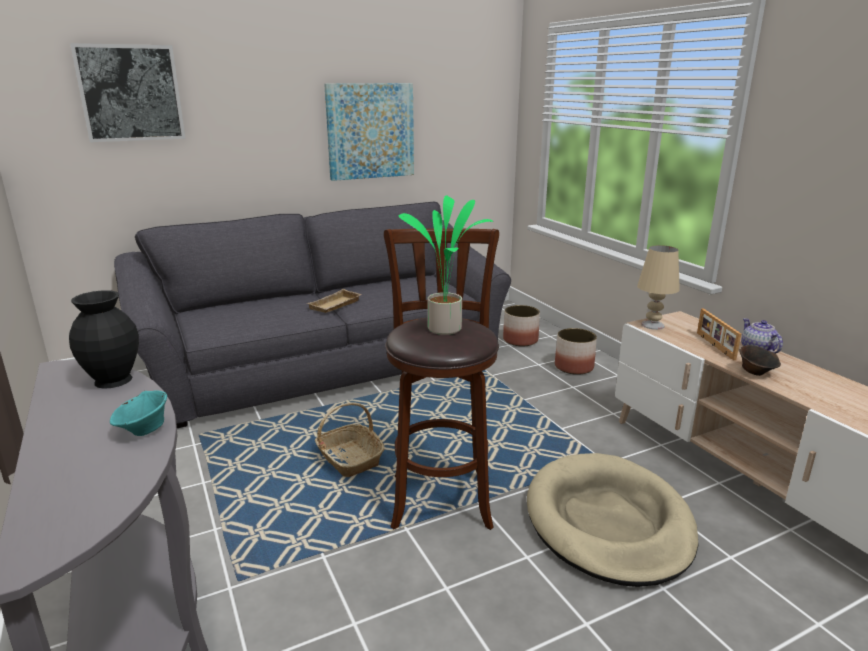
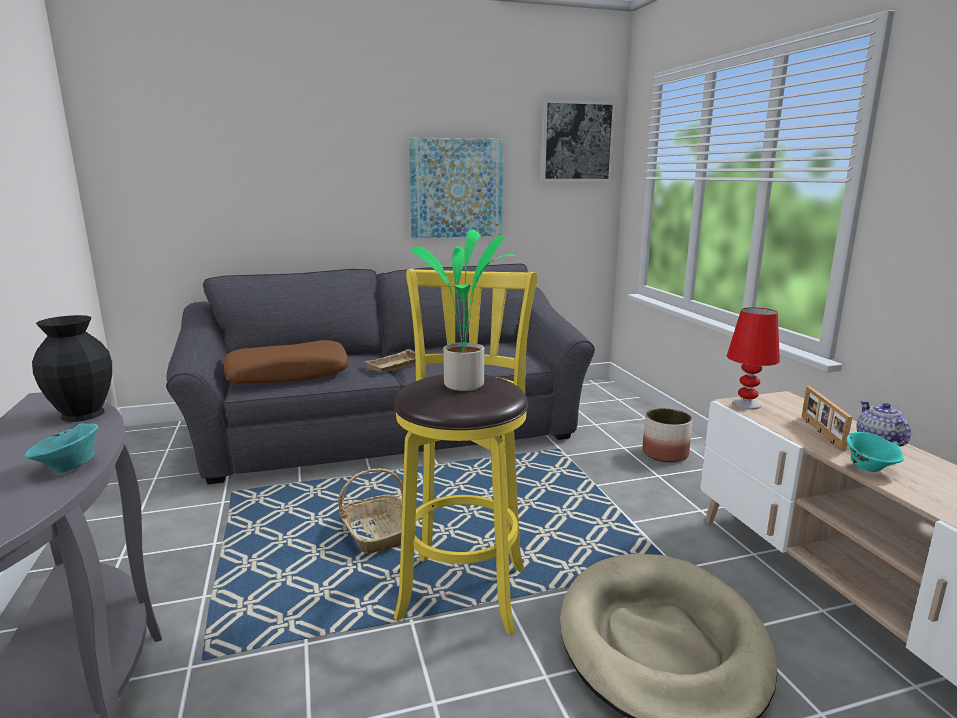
camera: 10 degrees right, 5 degrees down
picture [70,43,186,142] -> picture moved to [540,99,616,181]
brown stool [384,229,499,530] -> yellow stool [394,269,538,636]
planter [503,305,540,346] -> none
beige table lamp [637,245,680,330] -> red table lamp [727,308,780,410]
brown bowl [740,345,781,376] -> turquoise bowl [846,432,904,472]
none -> brown pillow [224,340,349,383]

